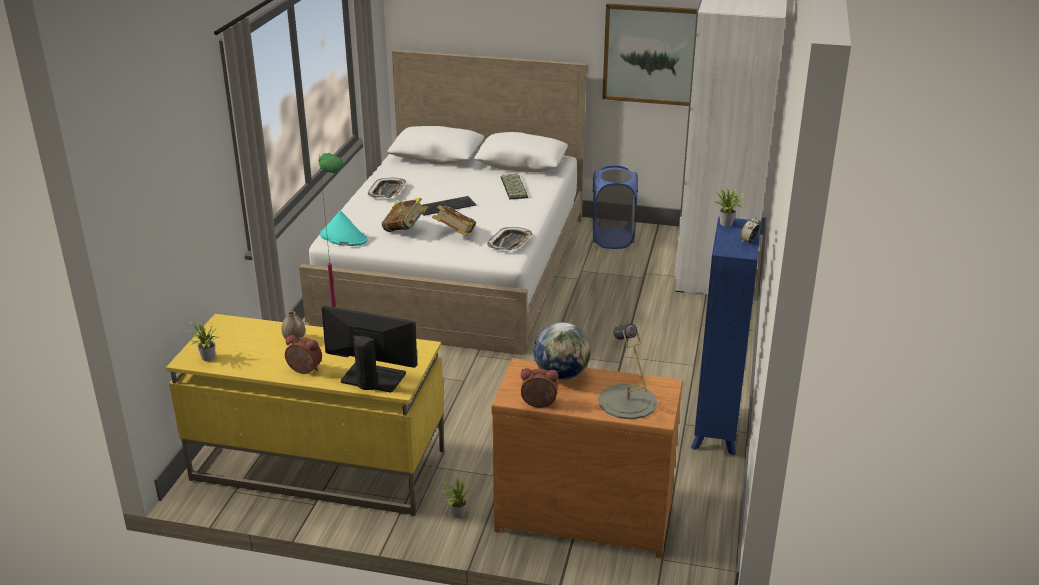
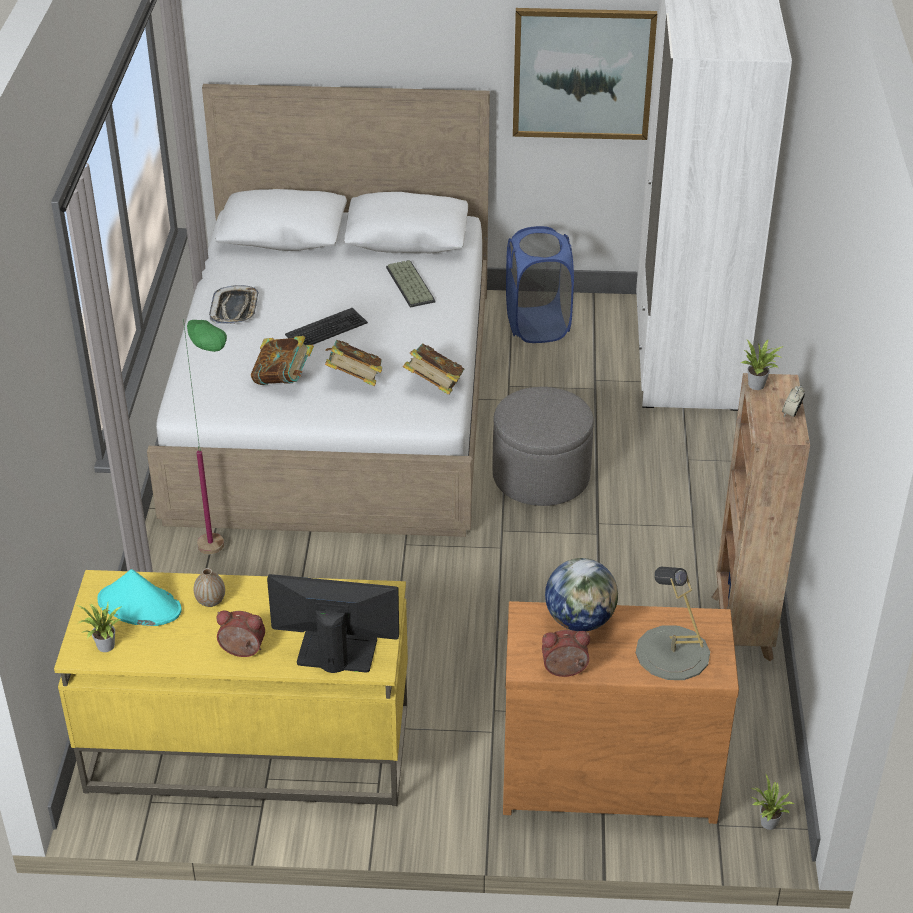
camera: 10 degrees left, 10 degrees up
turquoise hat [320,210,368,246] -> turquoise hat moved to [97,569,182,626]
potted plant [442,474,471,518] -> potted plant moved to [751,773,794,830]
tray [487,227,532,250] -> book [403,343,464,395]
blue bookcase [691,217,761,455] -> brown bookcase [711,373,810,661]
none -> grey ottoman [493,387,594,506]

